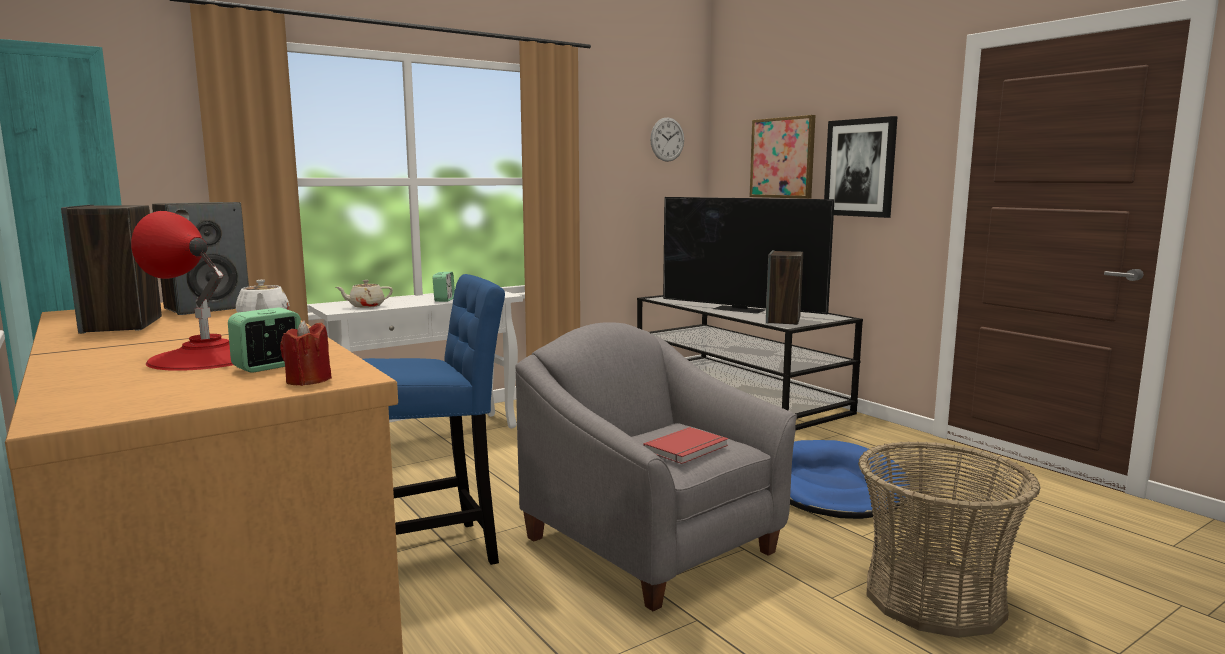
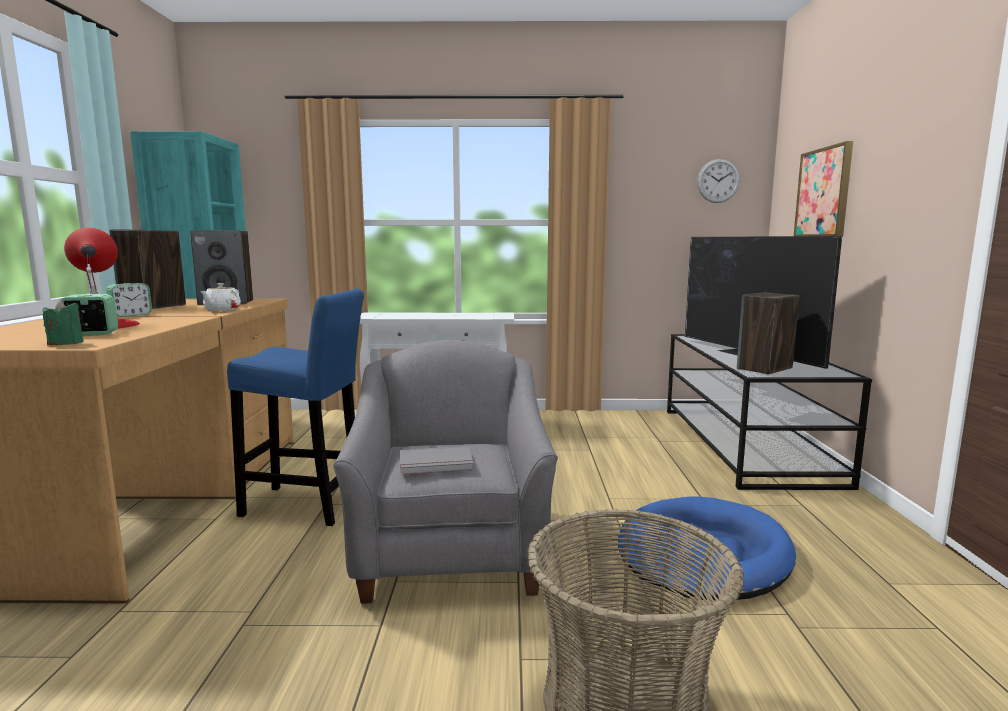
camera: 35 degrees right, 0 degrees up
red candle [280,320,332,386] -> green candle [43,300,83,345]
beige teapot [336,280,393,308] -> none
alarm clock [433,272,455,302] -> alarm clock moved to [106,283,152,317]
red book [643,427,728,464] -> grey book [400,446,474,475]
picture [824,116,898,218] -> none

